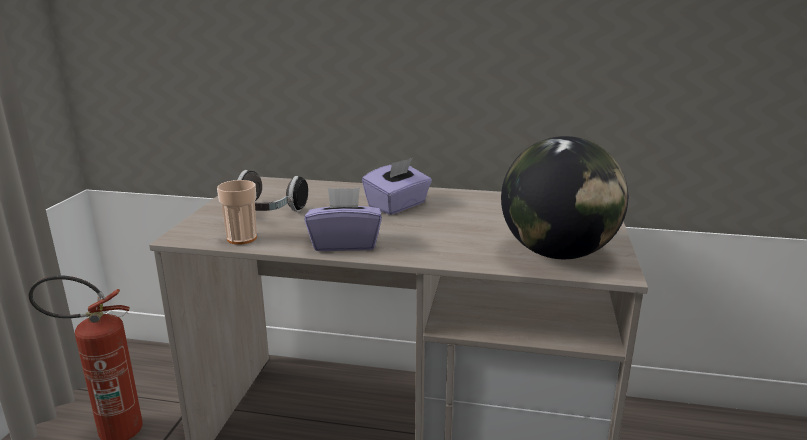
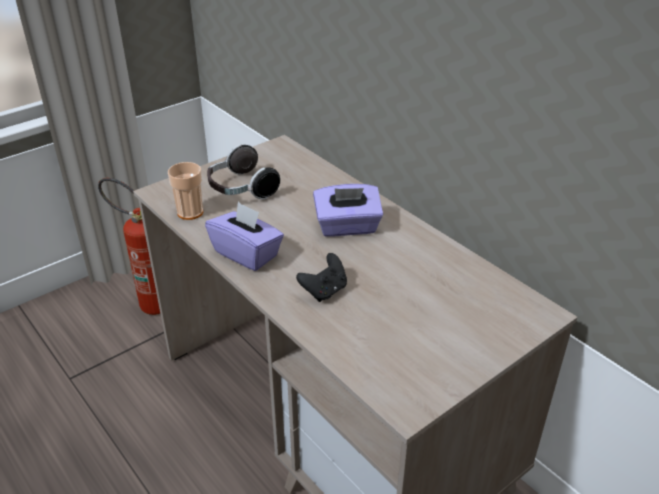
camera: 40 degrees right, 15 degrees up
globe [501,136,628,259] -> none
none -> black game controller [296,253,347,302]

